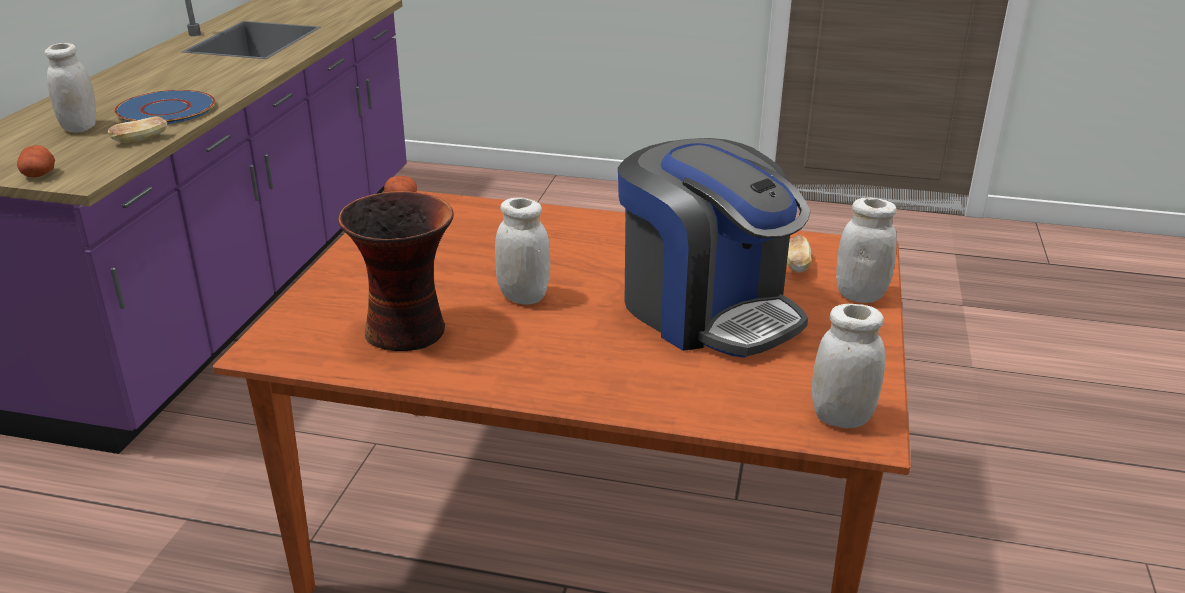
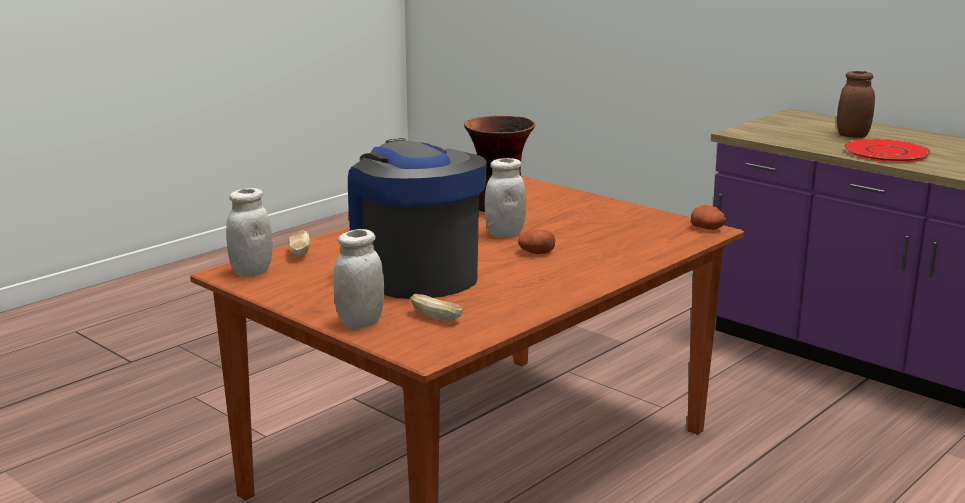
camera: 120 degrees right, 10 degrees down
potato [17,145,55,177] -> potato moved to [518,230,555,254]
white jar [45,43,96,133] -> brown jar [837,71,875,138]
bread [108,116,167,143] -> bread moved to [289,230,310,257]
blue plate [114,90,216,124] -> red plate [844,139,931,162]
coffee machine [618,138,810,358] -> coffee machine turned 75 degrees clockwise [348,138,487,299]

